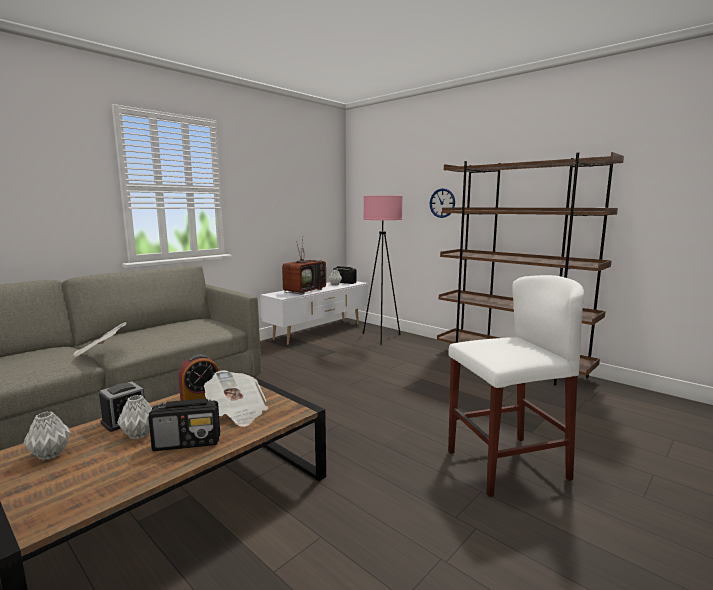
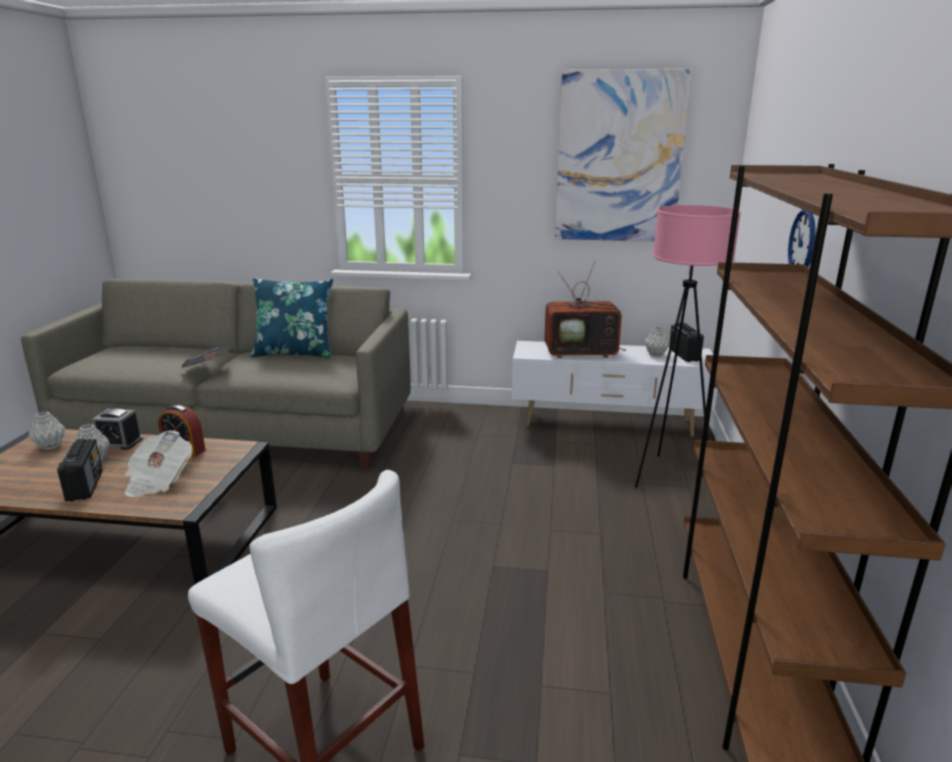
camera: 55 degrees right, 10 degrees up
radio [148,399,220,451] -> radio turned 150 degrees counterclockwise [57,439,103,501]
none -> blue pillow [251,278,333,359]
none -> picture [555,69,692,241]

